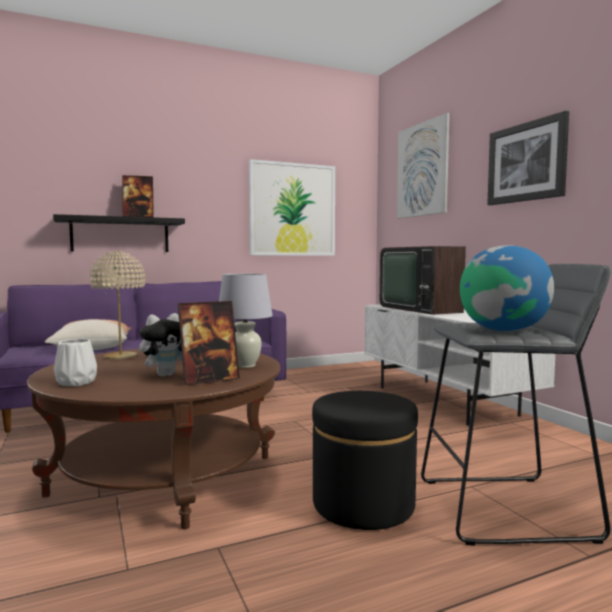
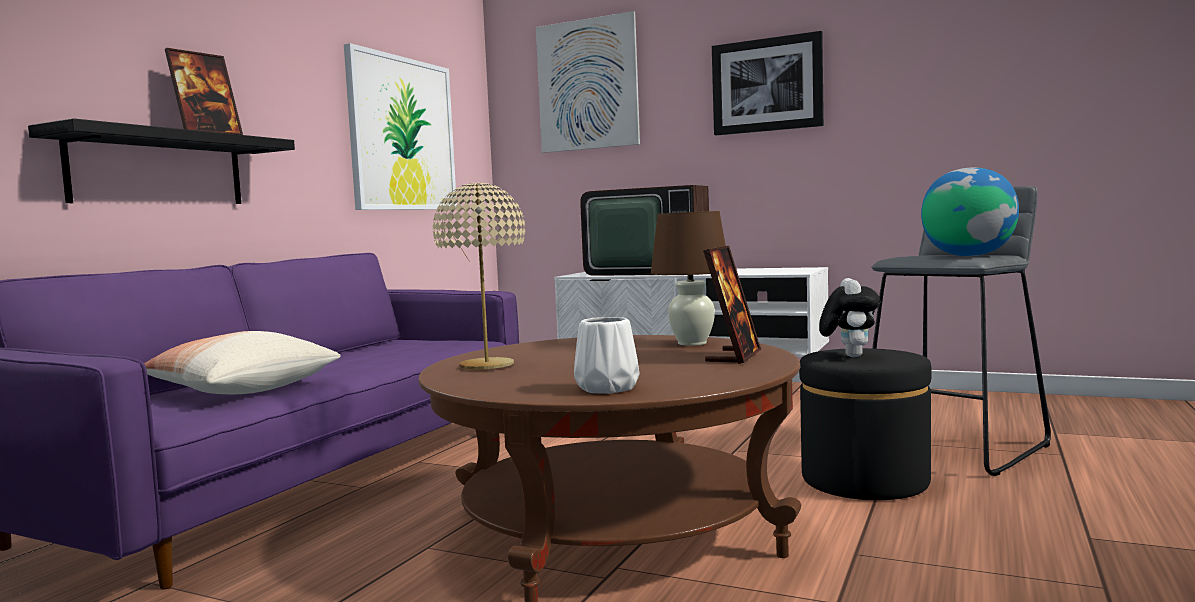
camera: 40 degrees left, 0 degrees up
plush toy [139,313,182,377] -> plush toy moved to [819,278,880,357]
white table lamp [219,274,273,368] -> brown table lamp [651,211,726,346]

